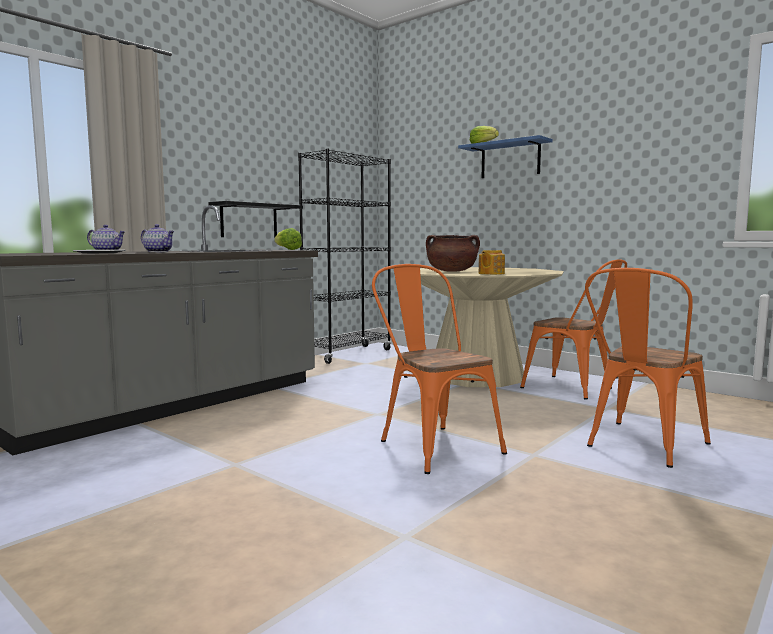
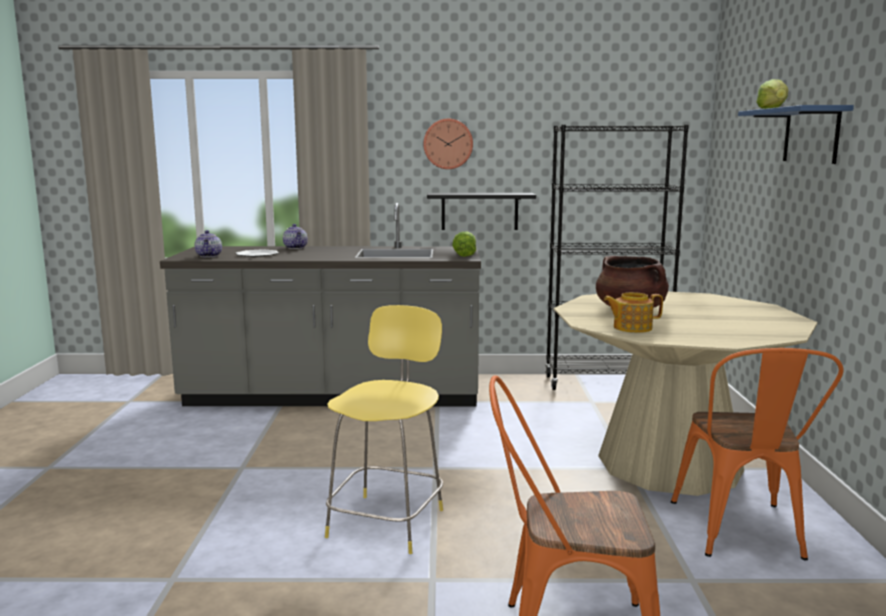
camera: 50 degrees right, 5 degrees up
teapot [141,224,174,252] -> teapot moved to [194,230,222,257]
orange chair [372,264,507,474] -> yellow stool [325,305,443,554]
none -> wall clock [423,119,473,169]

